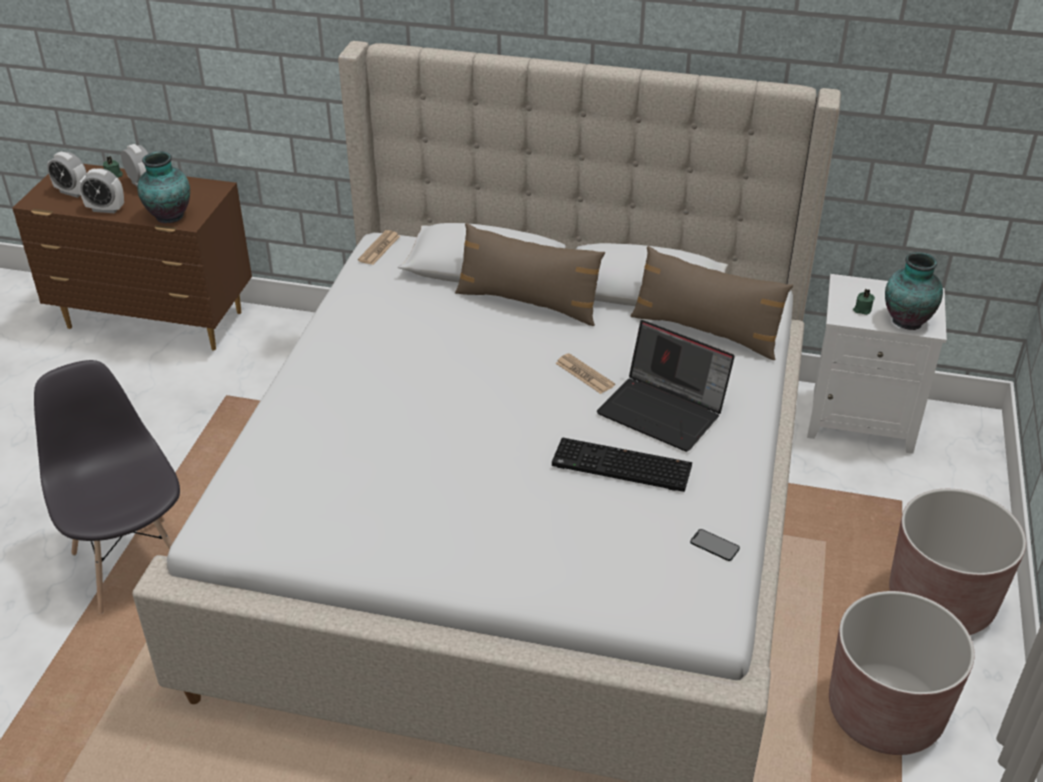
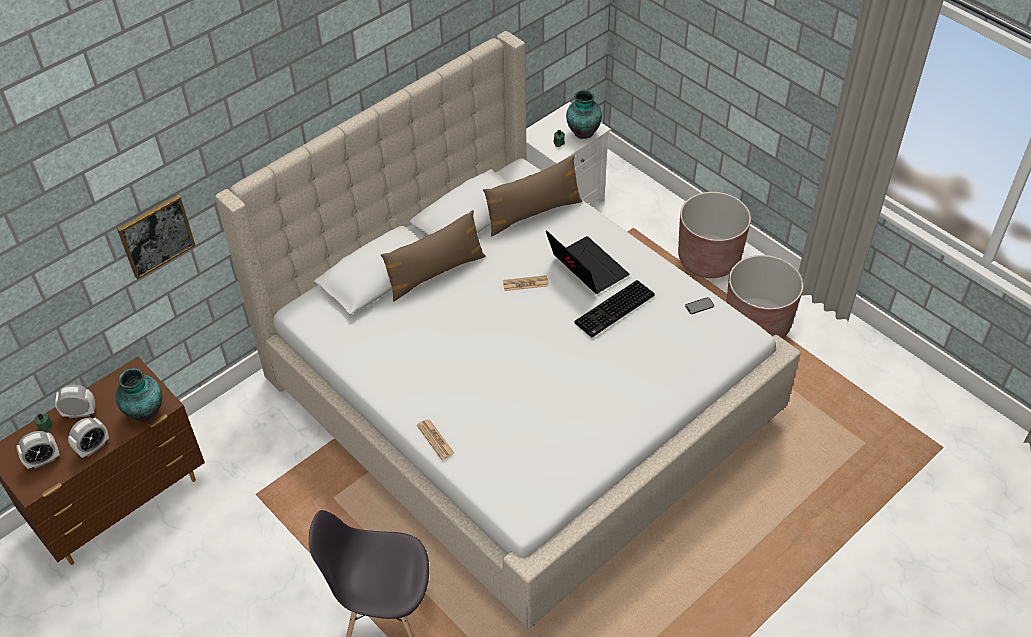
camera: 55 degrees left, 10 degrees up
newspaper [358,230,400,265] -> newspaper moved to [417,419,454,460]
laptop [597,320,735,452] -> laptop turned 105 degrees counterclockwise [546,230,629,294]
none -> picture [117,195,196,280]

